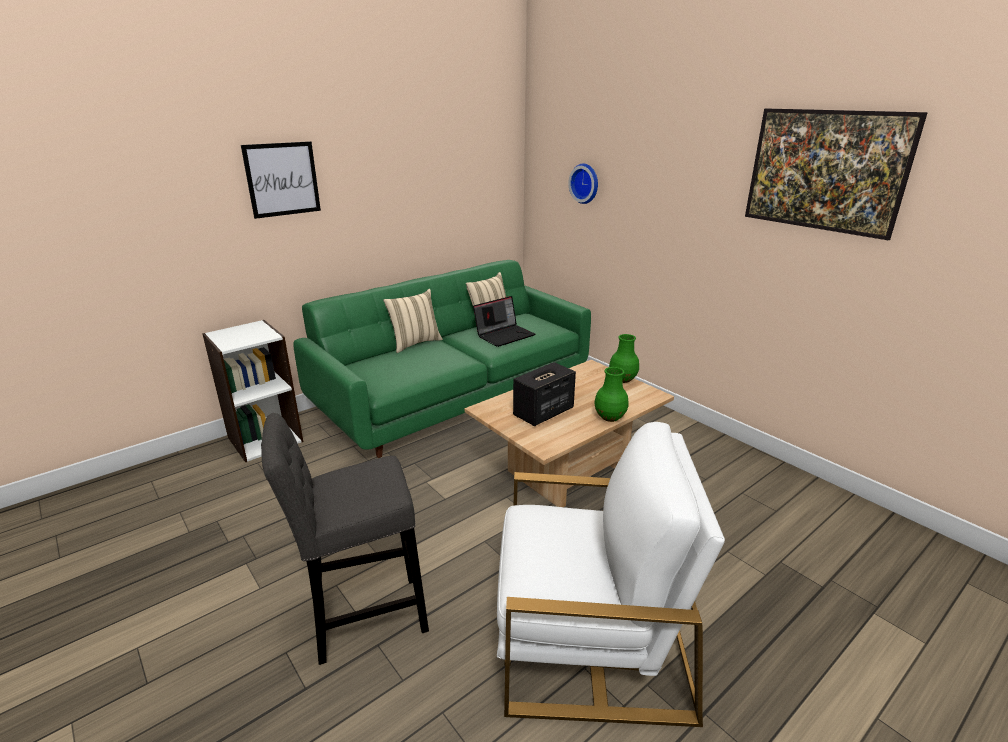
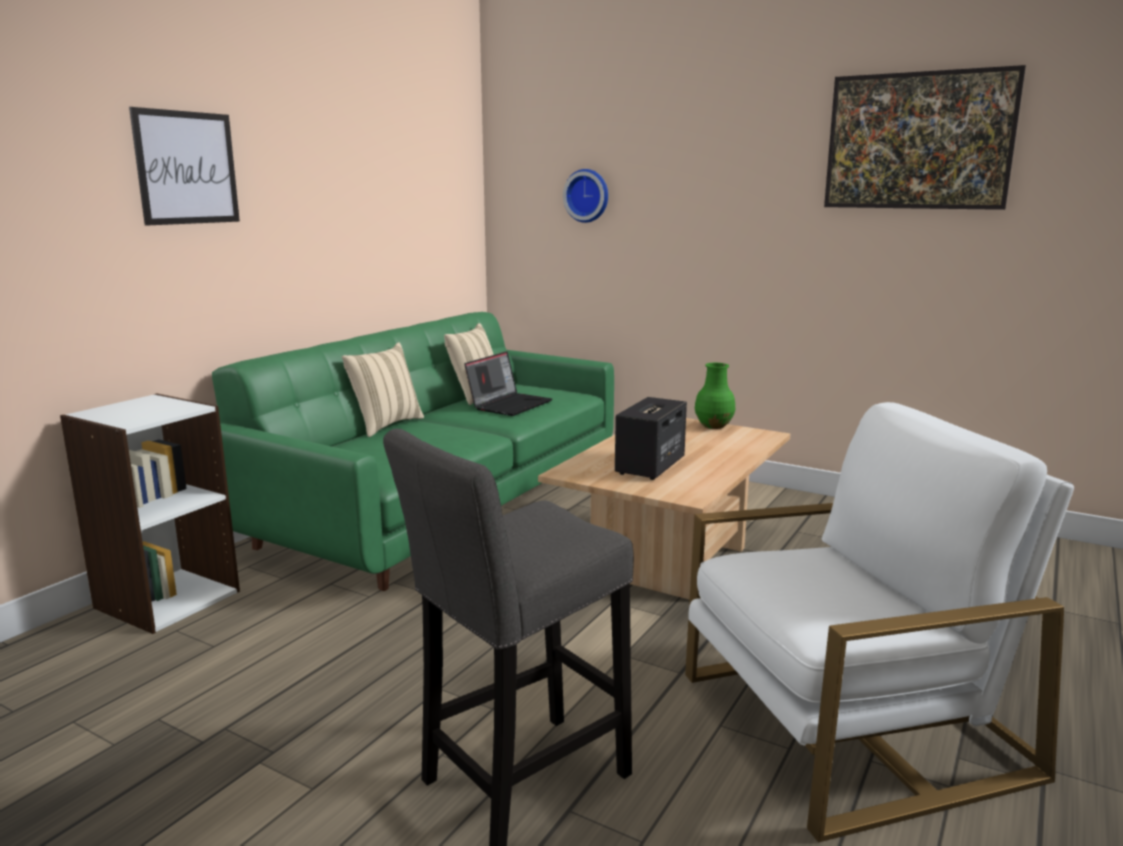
camera: 20 degrees left, 10 degrees down
green vase [594,367,629,422] -> none

